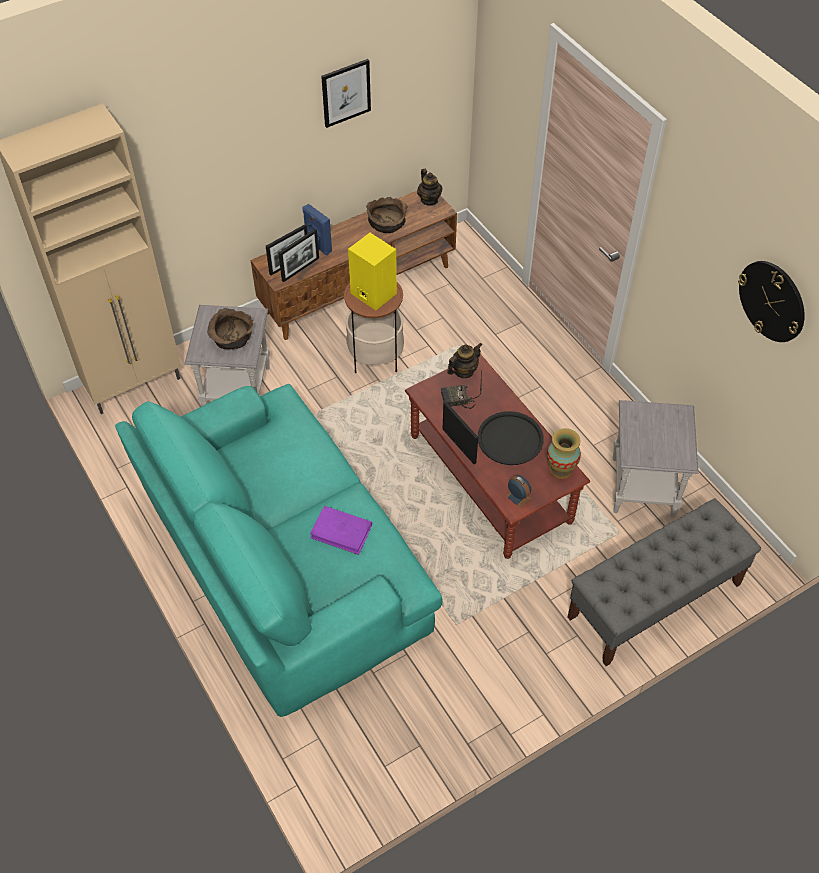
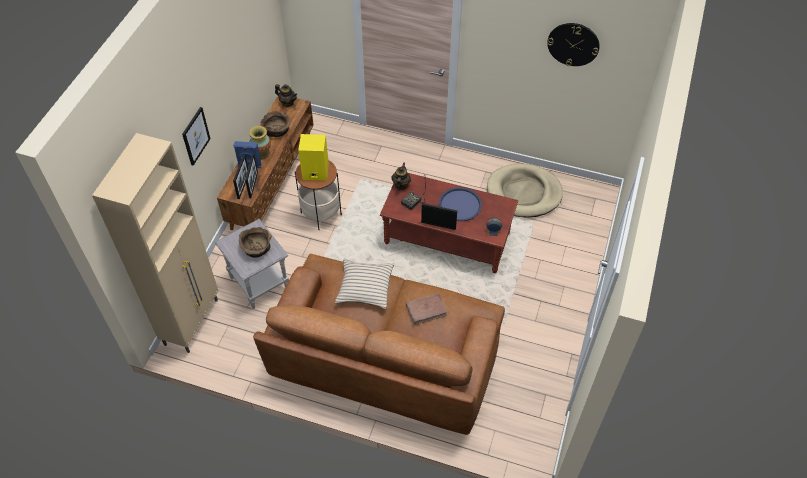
camera: 40 degrees left, 0 degrees up
turquoise sofa [115,384,443,717] -> brown sofa [253,254,505,435]
purple book [310,506,372,555] -> brown book [406,293,448,325]
picture [321,59,371,128] -> picture moved to [182,107,211,166]
black tray [478,411,544,465] -> blue tray [439,187,482,221]
vase [546,428,581,479] -> vase moved to [249,126,271,159]
grey bench [567,498,761,666] -> none
grey side table [613,400,699,518] -> beige dog bed [487,164,563,218]
none -> beige pillow [335,259,394,309]

